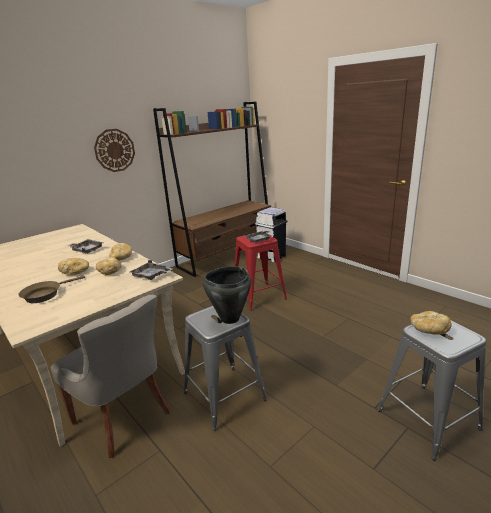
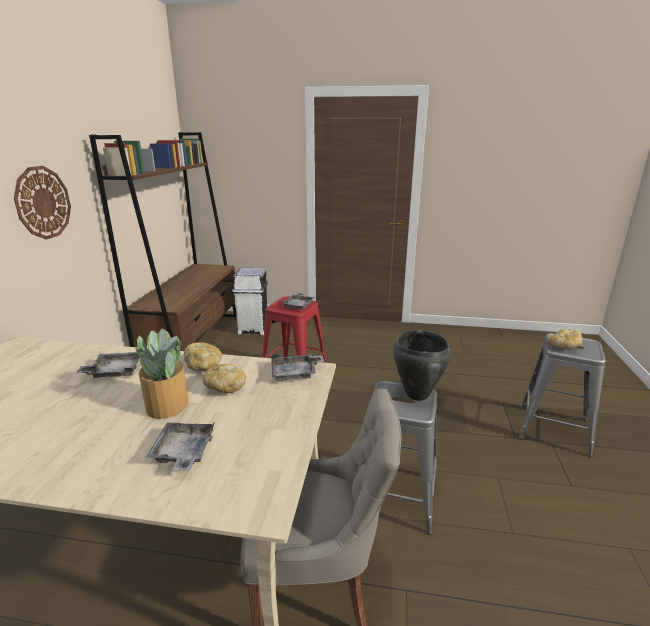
camera: 40 degrees left, 0 degrees up
brown frying pan [18,276,85,303] -> grey tray [146,421,215,471]
bread [58,258,89,275] -> potted plant [134,328,189,419]

